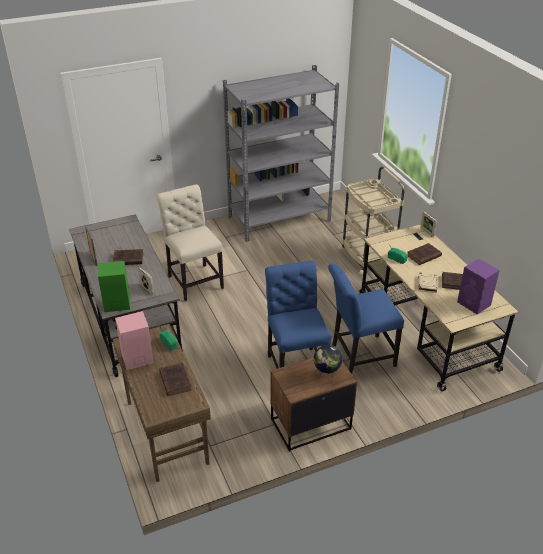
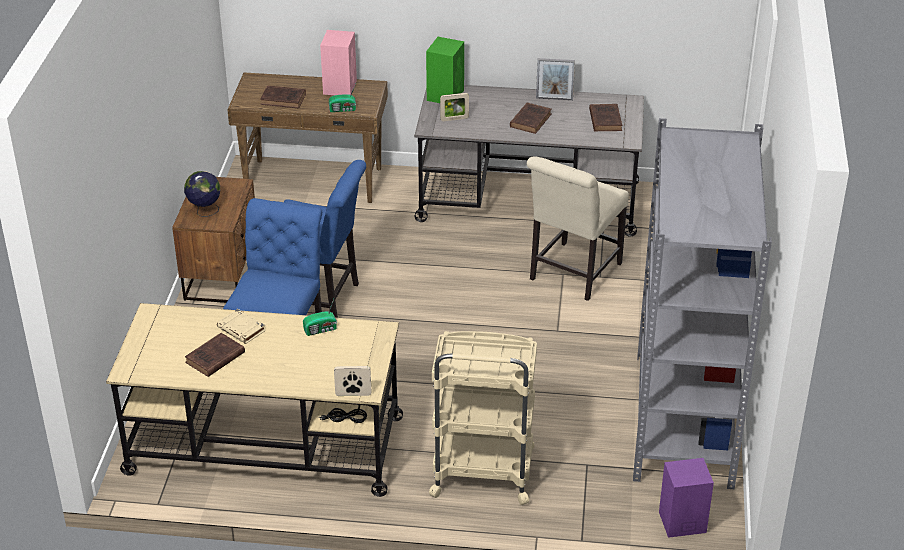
camera: 120 degrees right, 0 degrees up
beige chair [157,184,224,301] -> beige chair turned 120 degrees clockwise [527,156,629,301]
brown book [408,243,442,265] -> brown book moved to [589,104,622,131]
purple speaker [457,258,500,314] -> purple speaker moved to [659,458,714,538]

